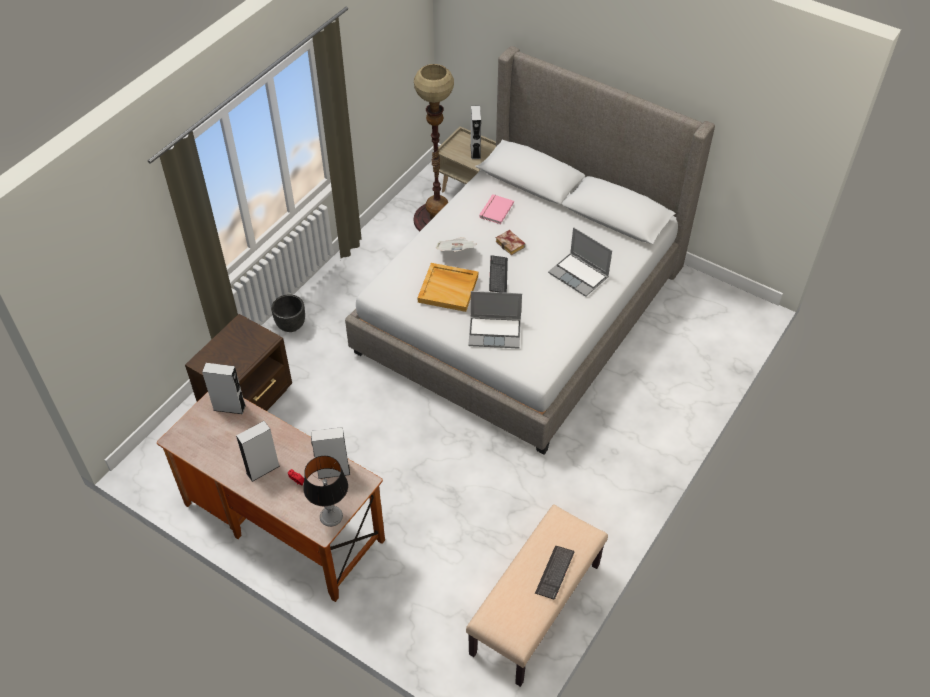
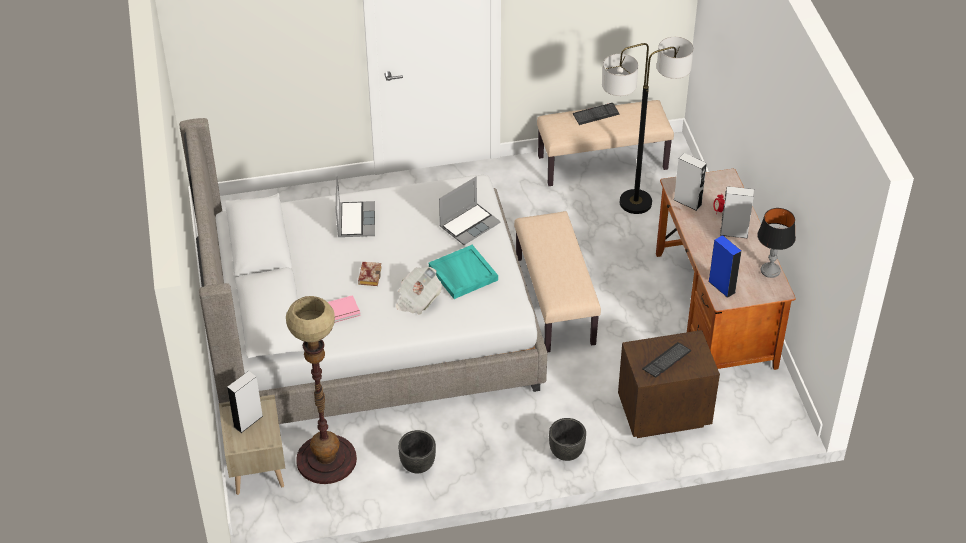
camera: 135 degrees left, 5 degrees down
grey speaker [202,363,246,414] -> blue speaker [708,235,742,298]
table lamp [303,456,348,527] -> table lamp moved to [757,208,796,278]
beige tray [418,263,478,312] -> turquoise tray [429,245,498,299]
laptop [468,291,522,348] -> laptop turned 90 degrees clockwise [439,177,500,245]
keyboard [489,255,508,293] -> keyboard moved to [642,342,691,378]
none -> black planter [398,430,436,474]
none -> beige bench [514,211,601,352]
none -> floor lamp [602,37,693,214]

